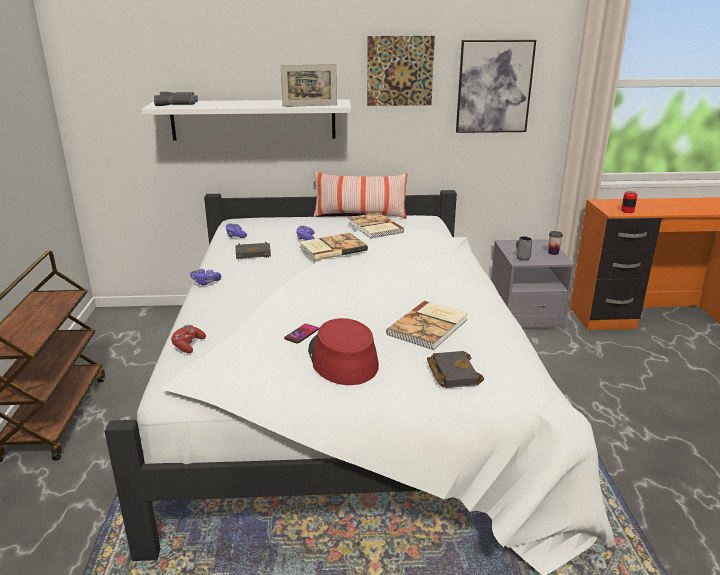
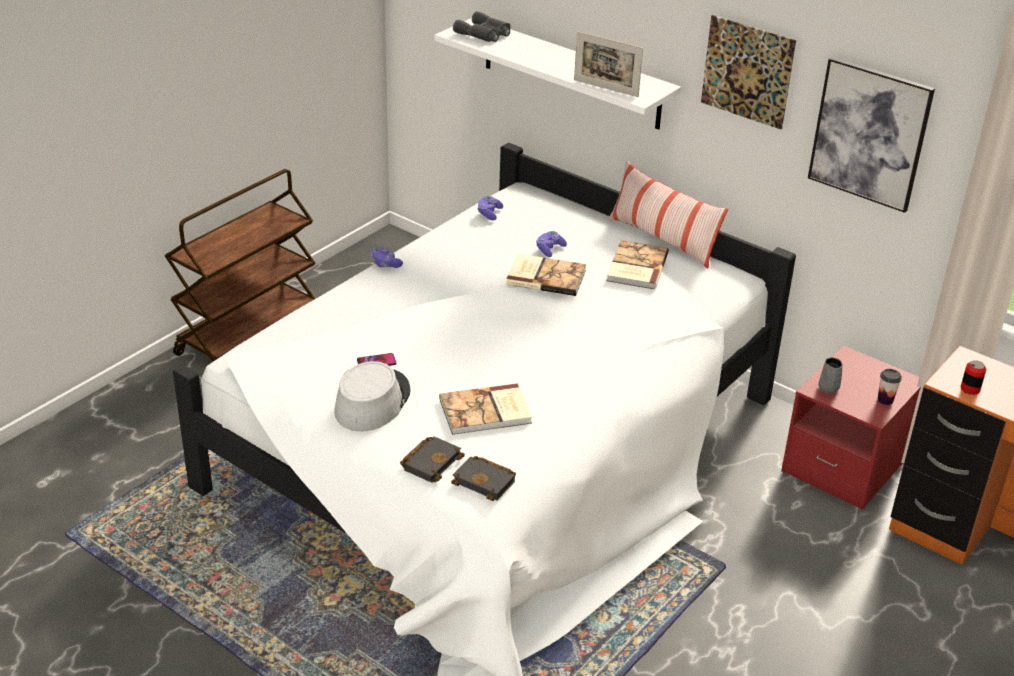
camera: 40 degrees right, 10 degrees up
red game controller [171,325,206,353] -> none
black book [235,242,271,260] -> black book moved to [451,456,516,501]
red hat [308,318,379,385] -> grey hat [334,361,411,431]
grey nightstand [491,239,575,328] -> red nightstand [781,346,921,510]

